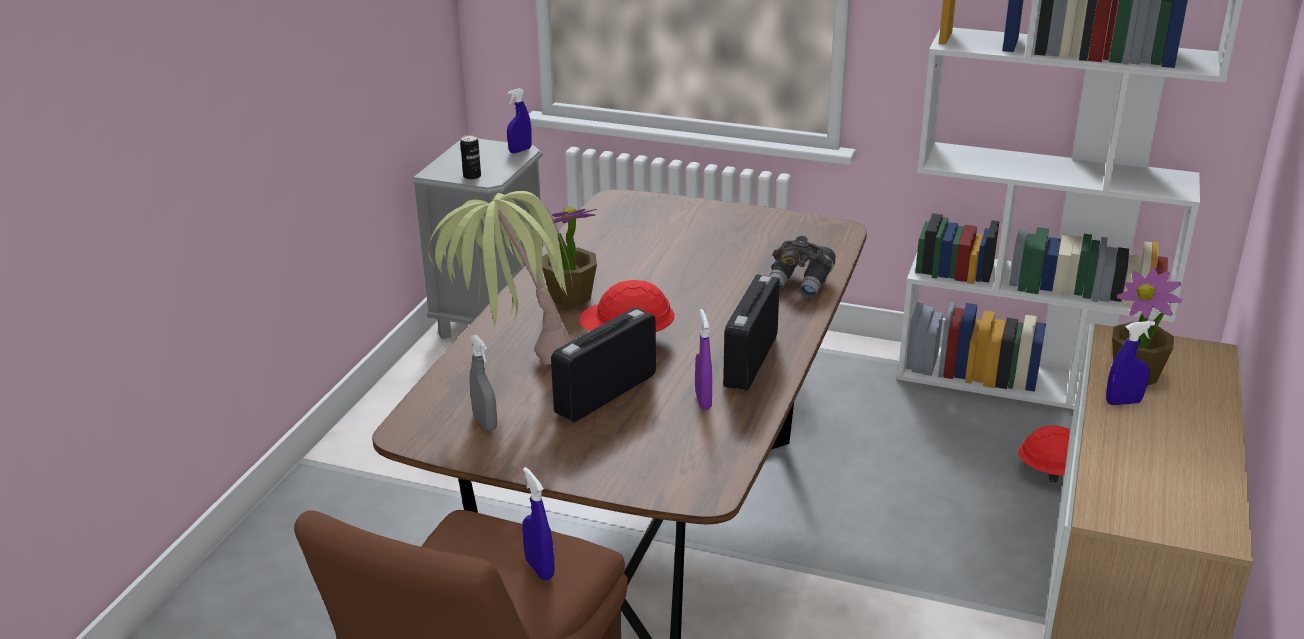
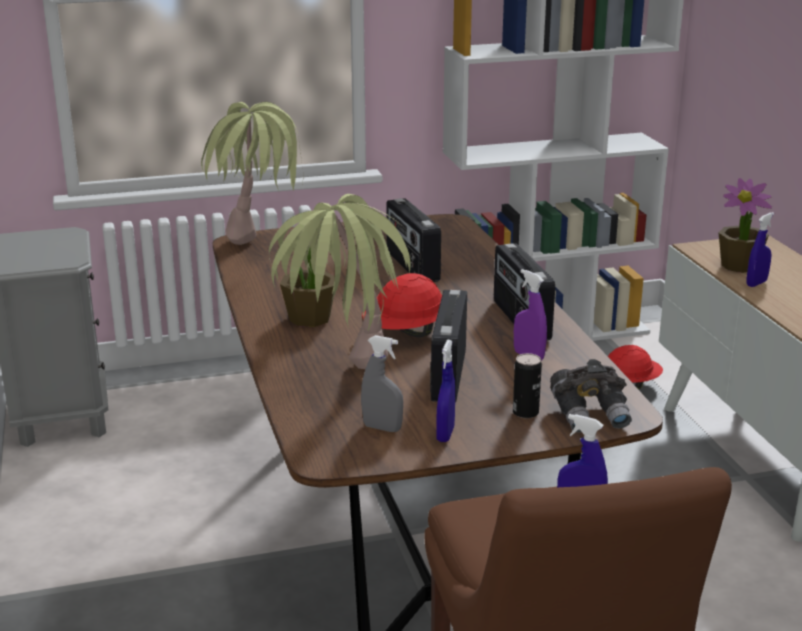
camera: 35 degrees left, 5 degrees down
can [460,135,481,180] -> can moved to [513,353,542,419]
blue spray bottle [507,88,532,154] -> blue spray bottle moved to [436,340,455,442]
grey binoculars [769,236,836,298] -> grey binoculars moved to [550,359,632,433]
none -> potted plant [201,102,304,245]
none -> radio [386,198,441,282]

